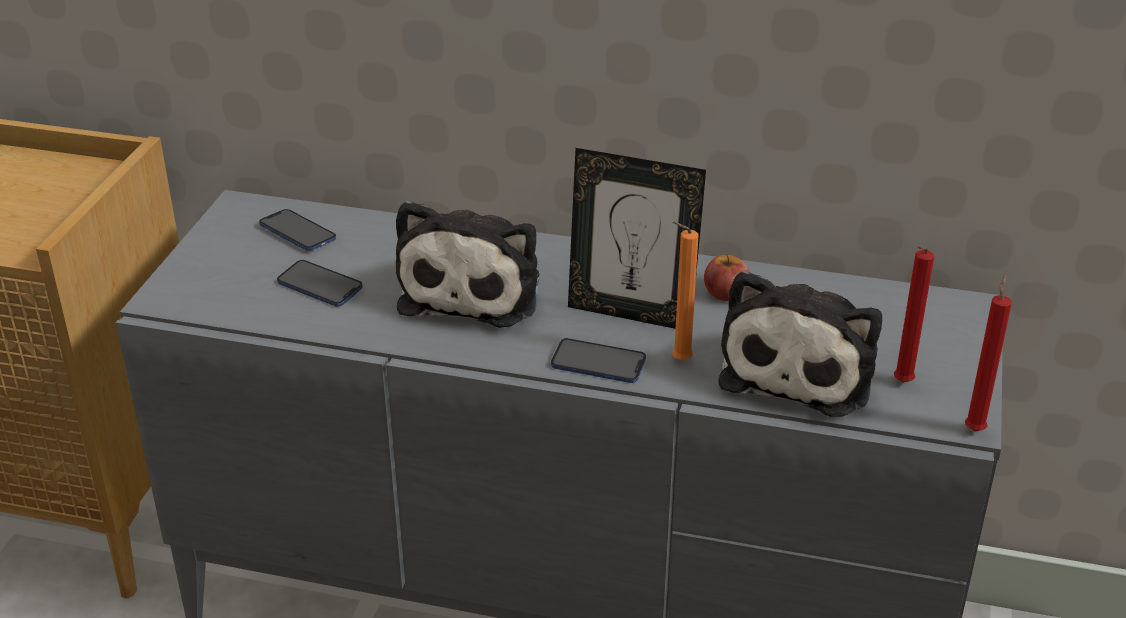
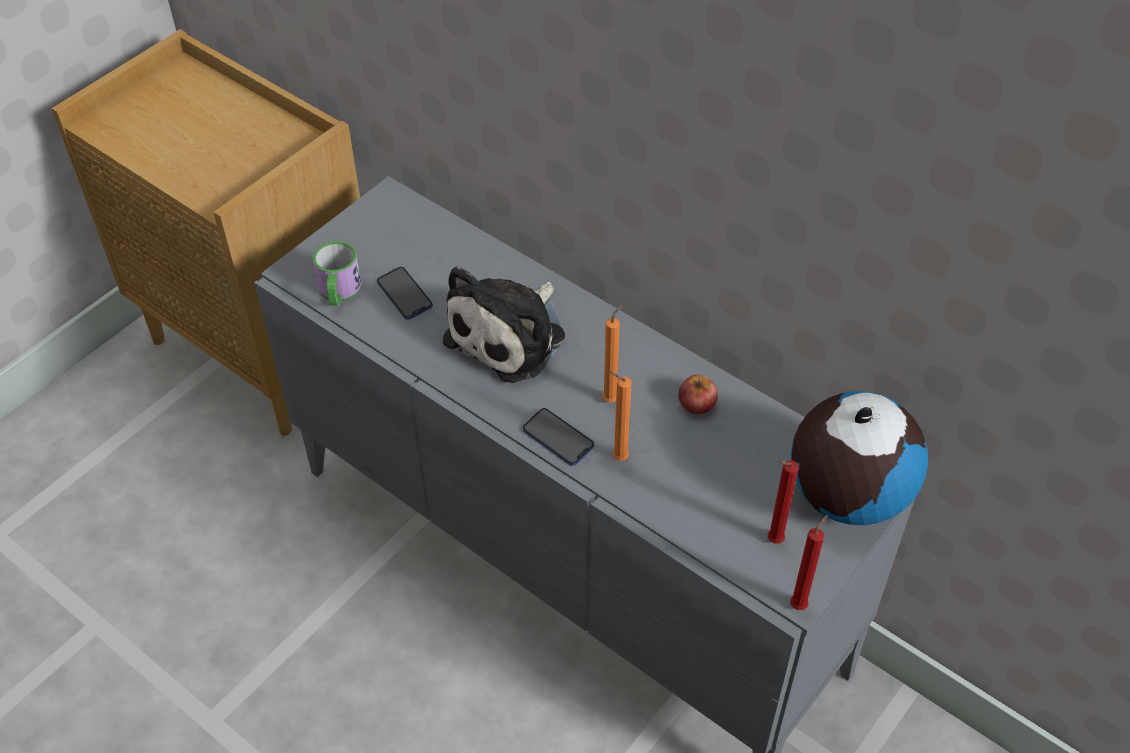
camera: 25 degrees right, 15 degrees up
phone [259,209,336,251] -> none
picture frame [568,148,706,329] -> orange candle [602,305,622,403]
plush toy [718,270,882,417] -> none
none -> mug [313,241,362,306]
none -> globe [791,391,928,525]

